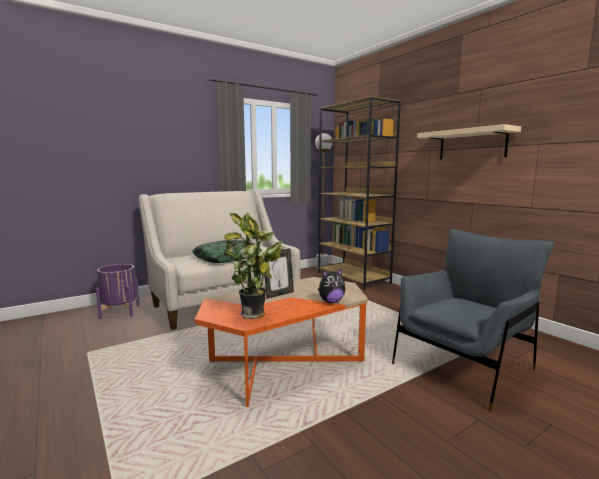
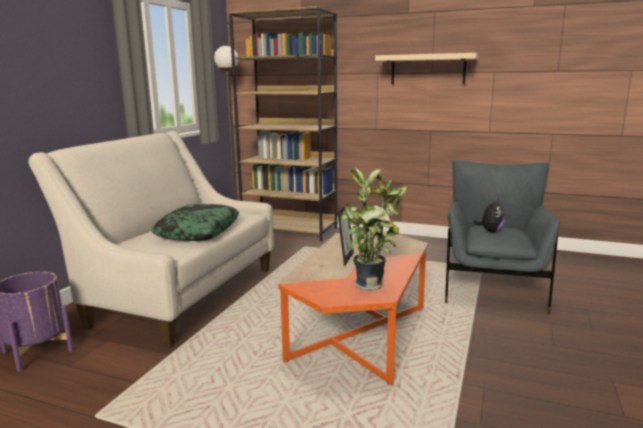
camera: 35 degrees left, 5 degrees up
plush toy [318,269,345,303] -> plush toy moved to [474,199,505,233]

